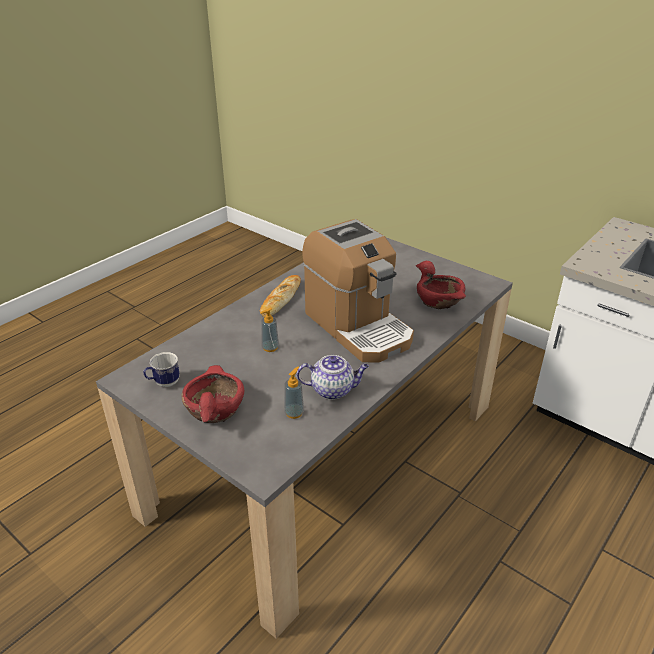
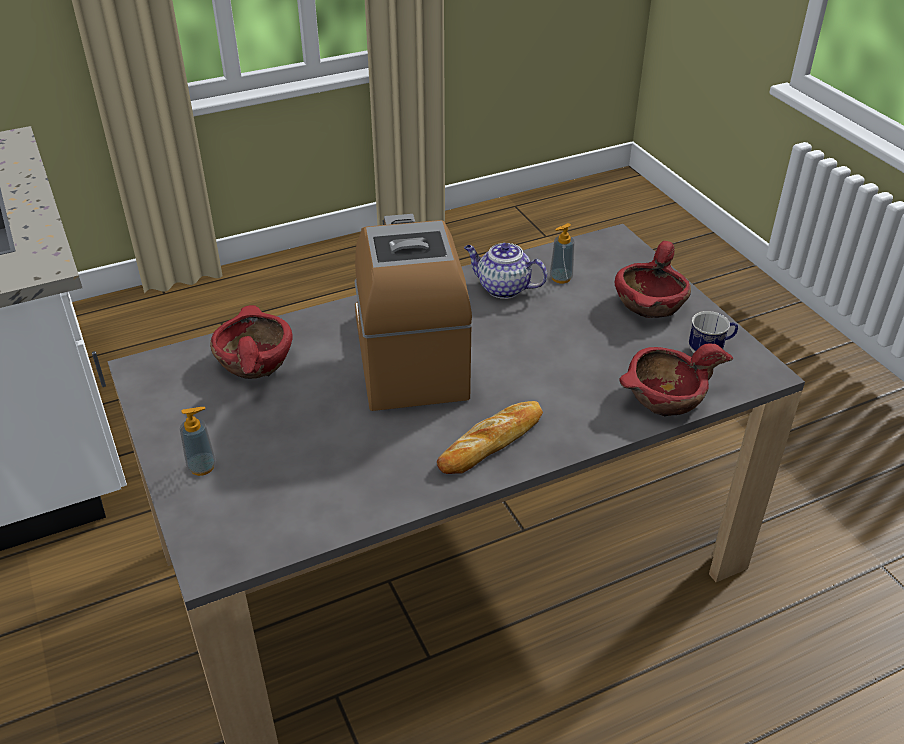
camera: 155 degrees left, 5 degrees up
soap dispenser [260,308,279,352] -> soap dispenser moved to [180,407,216,476]
none -> red bowl [619,343,733,417]

